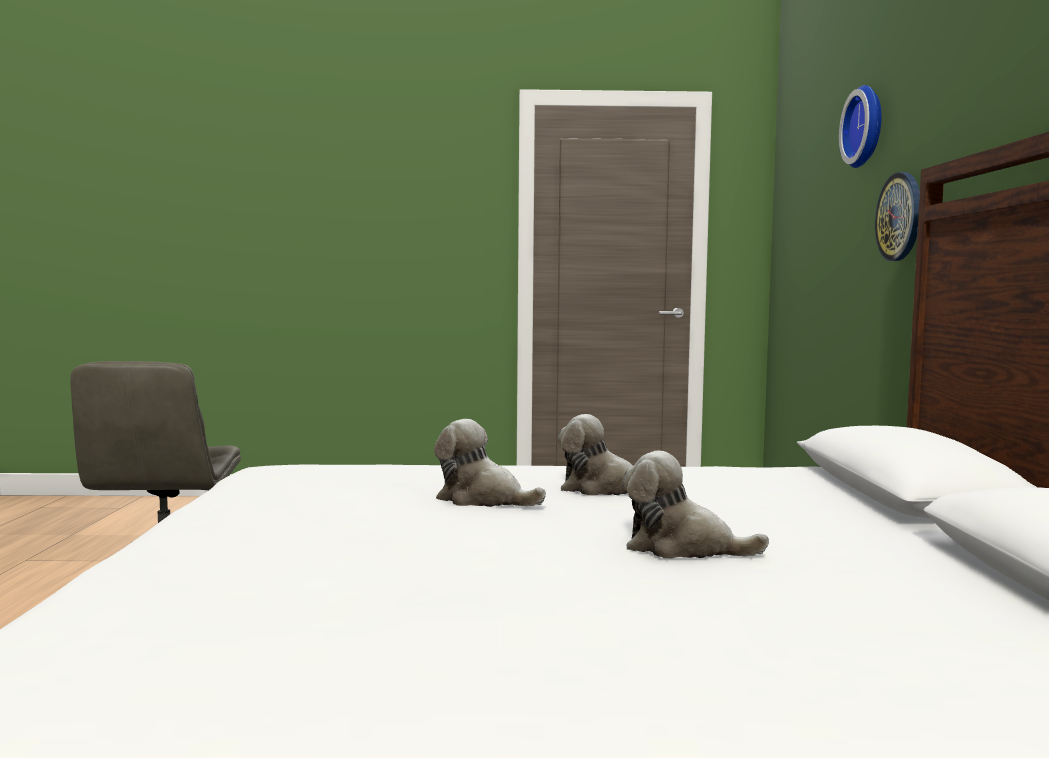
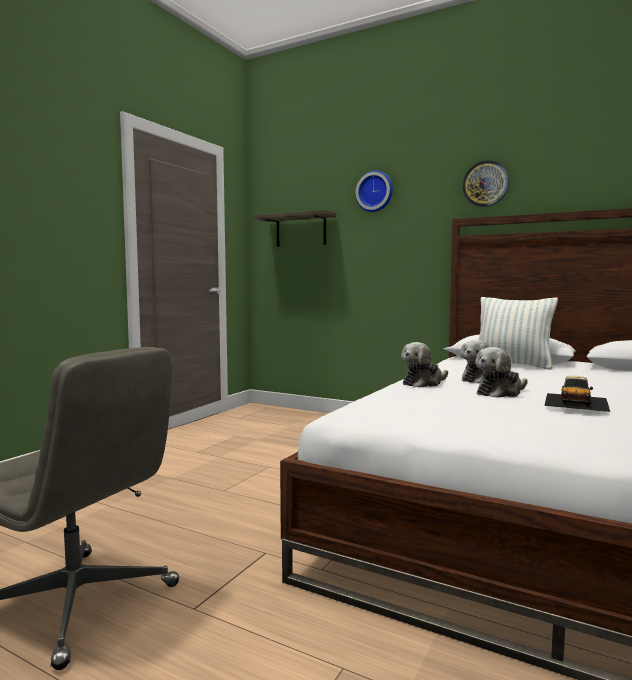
camera: 60 degrees left, 0 degrees up
plush toy [623,451,769,559] -> plush toy moved to [401,342,448,388]
wall clock [875,172,920,261] -> wall clock moved to [462,160,509,207]
none -> shelf [254,210,336,247]
none -> pillow [479,297,558,370]
none -> toy car [544,376,610,412]

